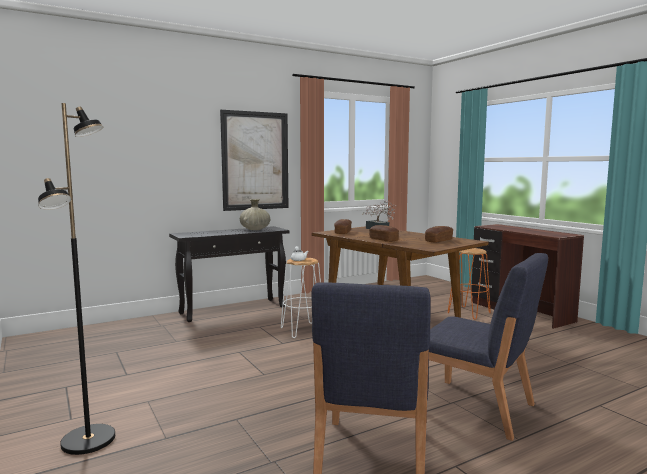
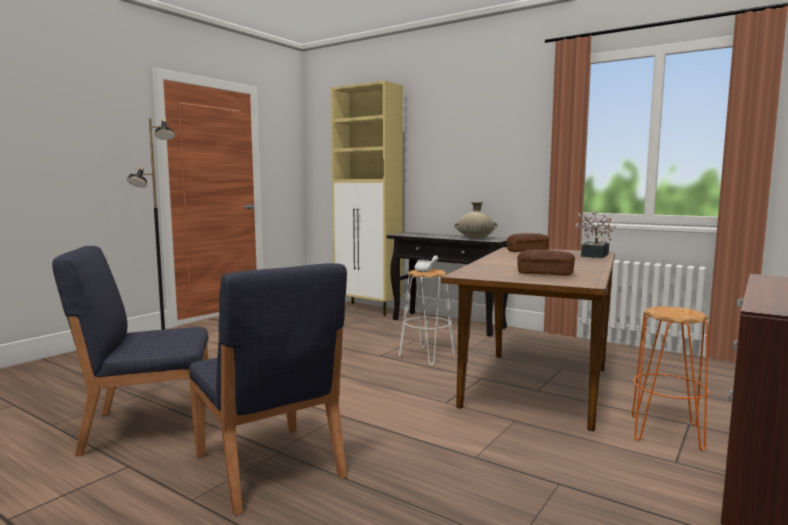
camera: 65 degrees right, 0 degrees up
picture [220,110,288,211] -> none
bread [369,225,399,242] -> none
blue chair [429,253,548,441] -> blue chair turned 45 degrees counterclockwise [189,263,347,516]
none -> beige cabinet [331,81,403,316]

